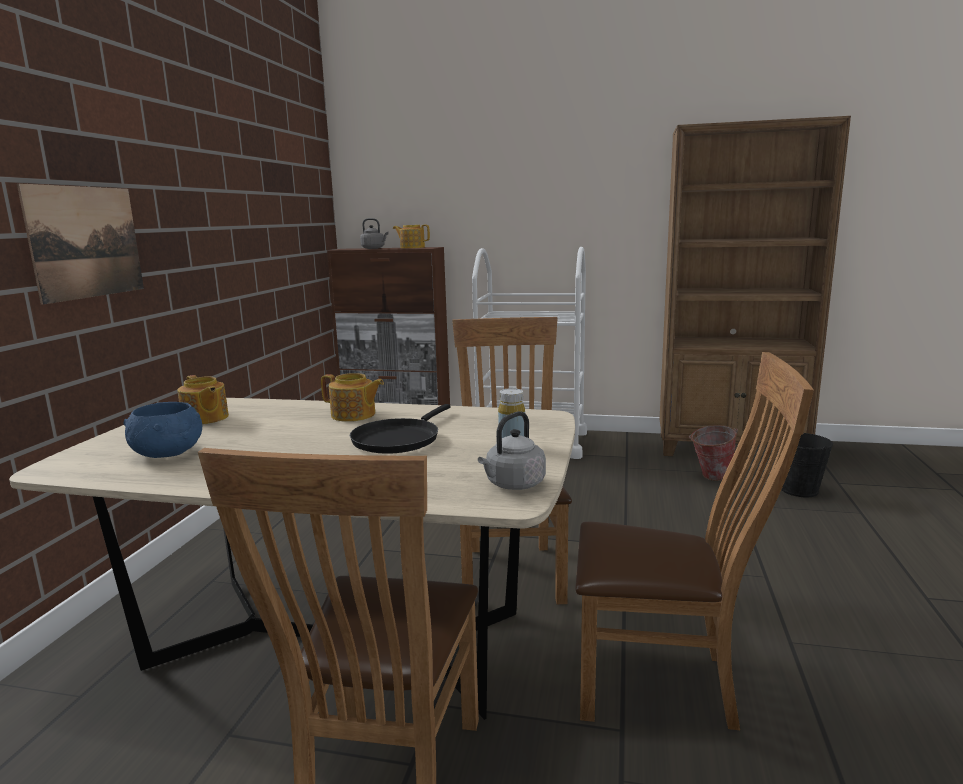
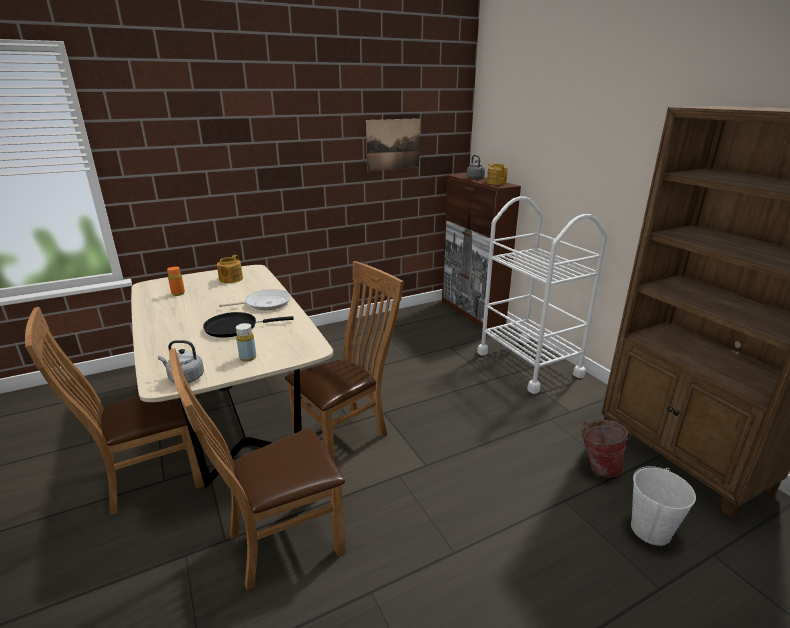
camera: 50 degrees right, 10 degrees up
picture [17,183,144,305] -> picture moved to [366,118,420,171]
blue bowl [124,402,202,458] -> orange bottle [167,266,185,296]
teapot [321,373,384,422] -> frying pan [219,289,291,310]
brown chair [575,352,814,730] -> brown chair turned 90 degrees clockwise [169,348,346,591]
black bucket [777,432,833,497] -> white bucket [631,466,696,546]

